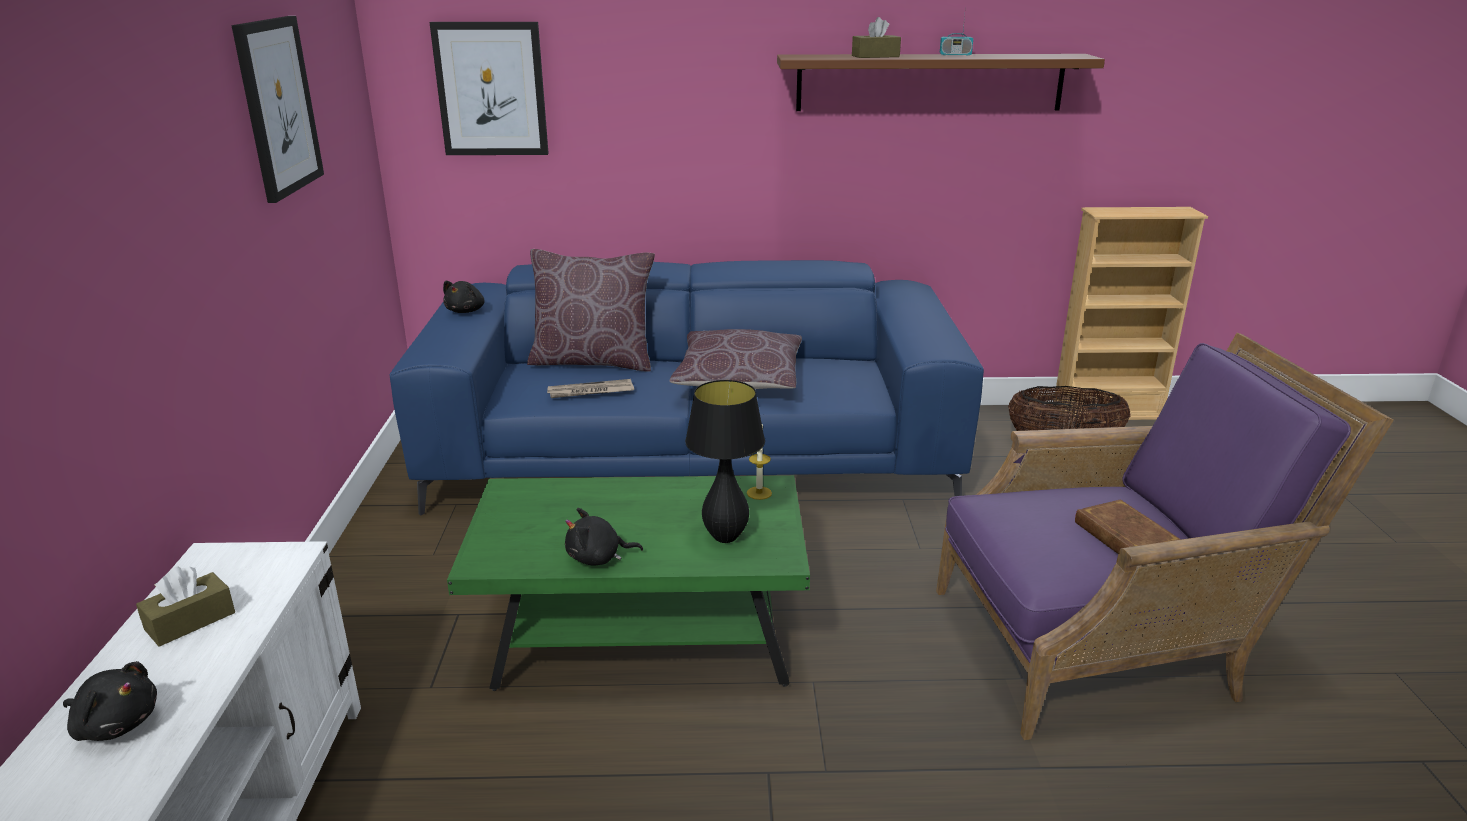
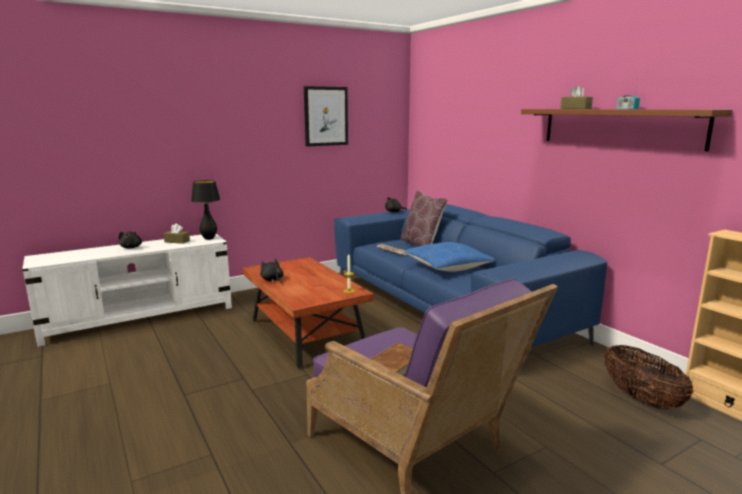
camera: 60 degrees right, 10 degrees down
picture [429,22,549,155] -> none
green coffee table [447,475,810,691] -> brown coffee table [242,257,374,369]
brown pillow [670,329,802,389] -> blue pillow [404,242,496,272]
black table lamp [685,380,765,543] -> black table lamp moved to [191,180,220,240]

